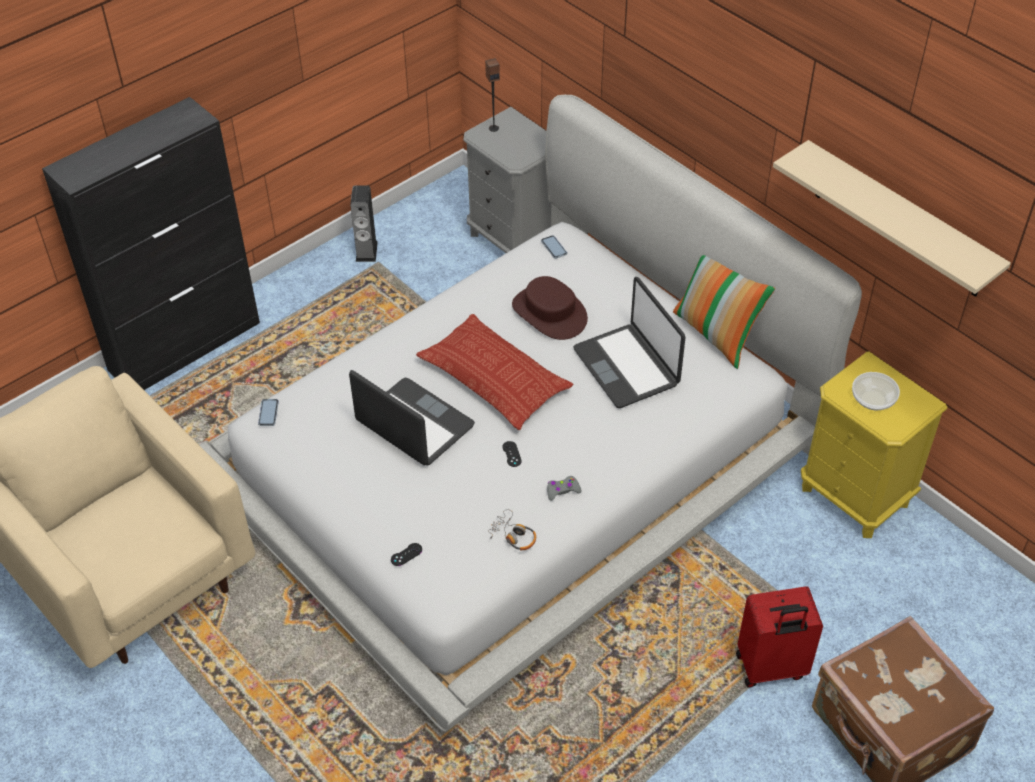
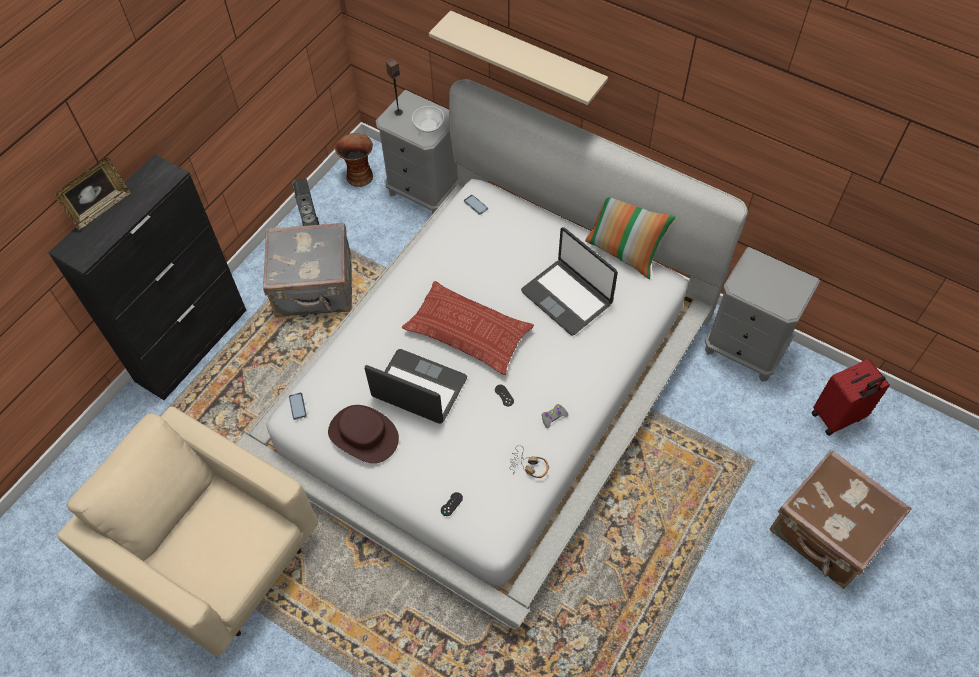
camera: 15 degrees left, 10 degrees up
brown hat [512,276,588,340] -> brown hat moved to [328,405,399,463]
red suitcase [736,586,823,687] -> red suitcase moved to [811,359,890,436]
beige shelf [773,140,1011,297] -> beige shelf moved to [429,10,608,105]
yellow nightstand [801,351,948,538] -> grey nightstand [705,247,820,382]
bowl [852,372,900,410] -> bowl moved to [412,106,444,133]
none -> picture frame [55,158,131,230]
none -> grey suitcase [263,222,352,317]
none -> vase [335,133,373,187]

